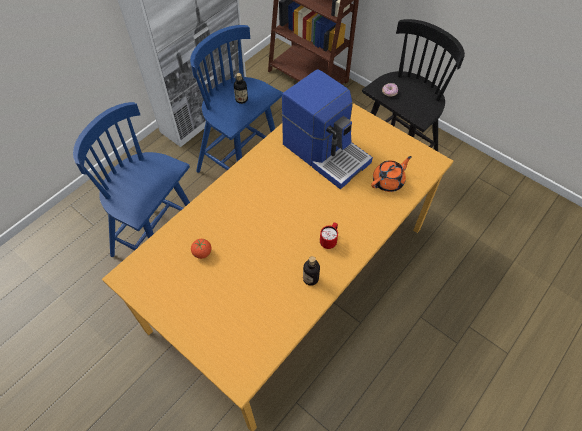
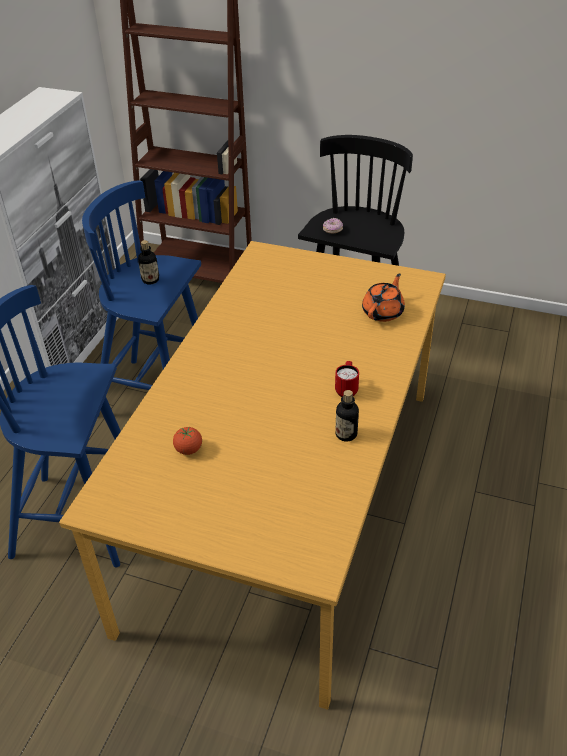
camera: 20 degrees left, 15 degrees down
coffee machine [282,69,373,189] -> none

